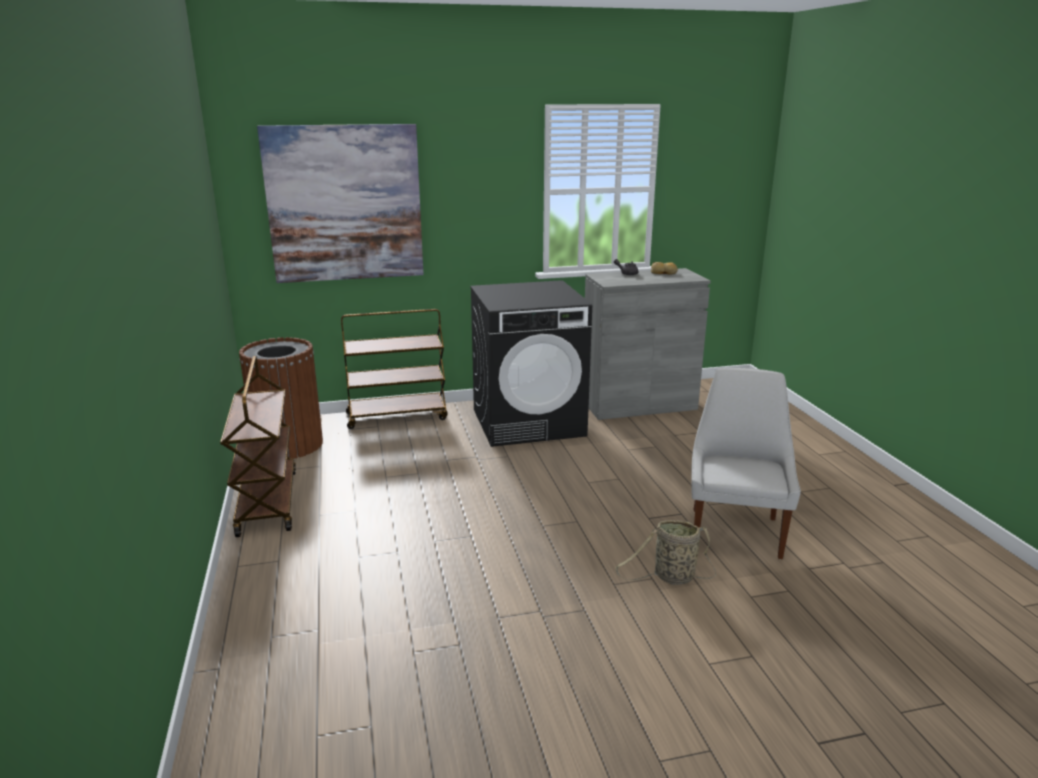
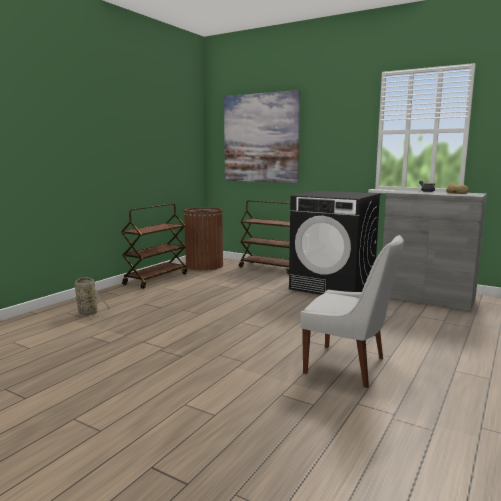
camera: 45 degrees right, 10 degrees down
basket [615,520,716,585] -> basket moved to [70,277,111,317]
white chair [691,368,801,559] -> white chair turned 60 degrees clockwise [301,235,404,388]

